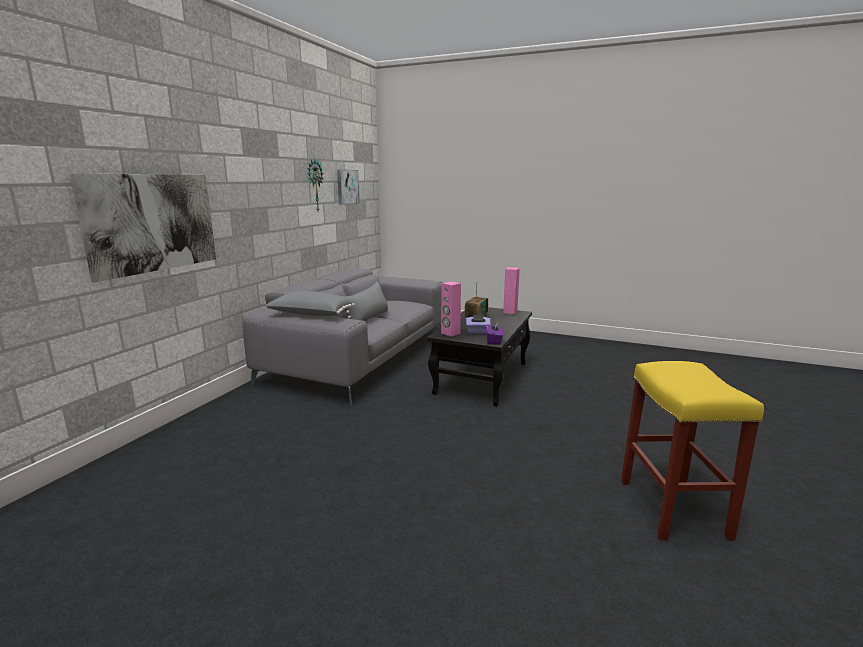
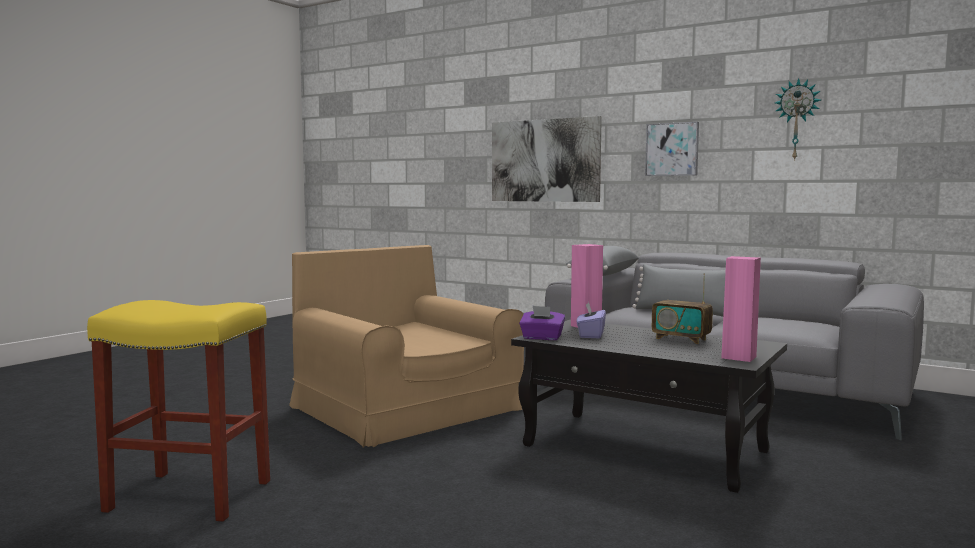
camera: 100 degrees right, 10 degrees down
picture [337,170,360,205] -> picture moved to [645,122,699,176]
none -> brown armchair [289,245,524,448]

